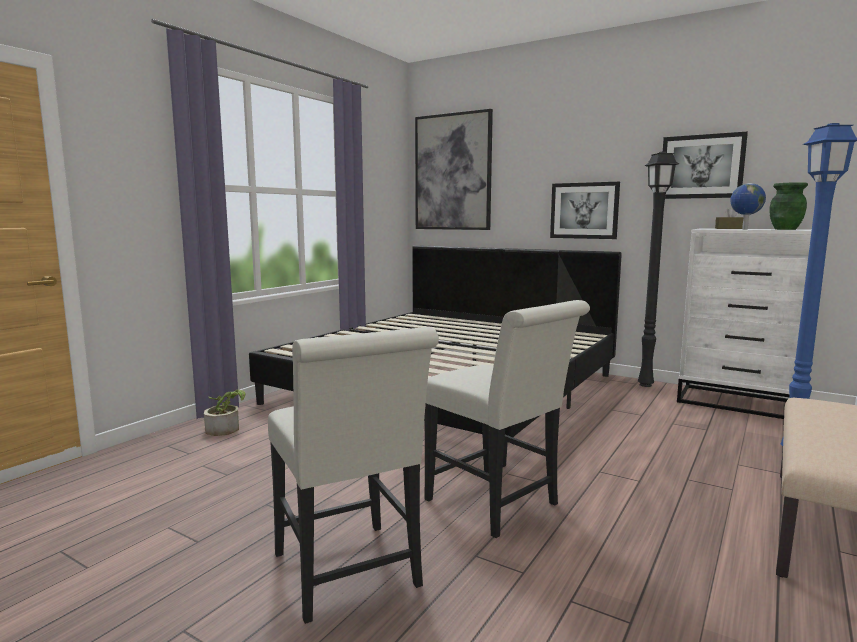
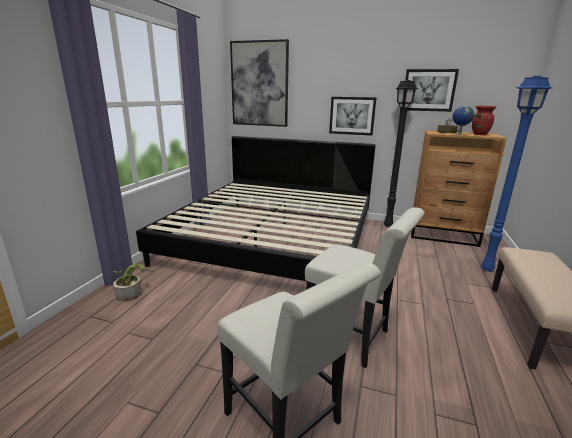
camera: 15 degrees left, 10 degrees up
white dresser [677,228,812,419] -> brown dresser [411,130,507,247]
green vase [770,182,808,230] -> red vase [472,106,496,135]

